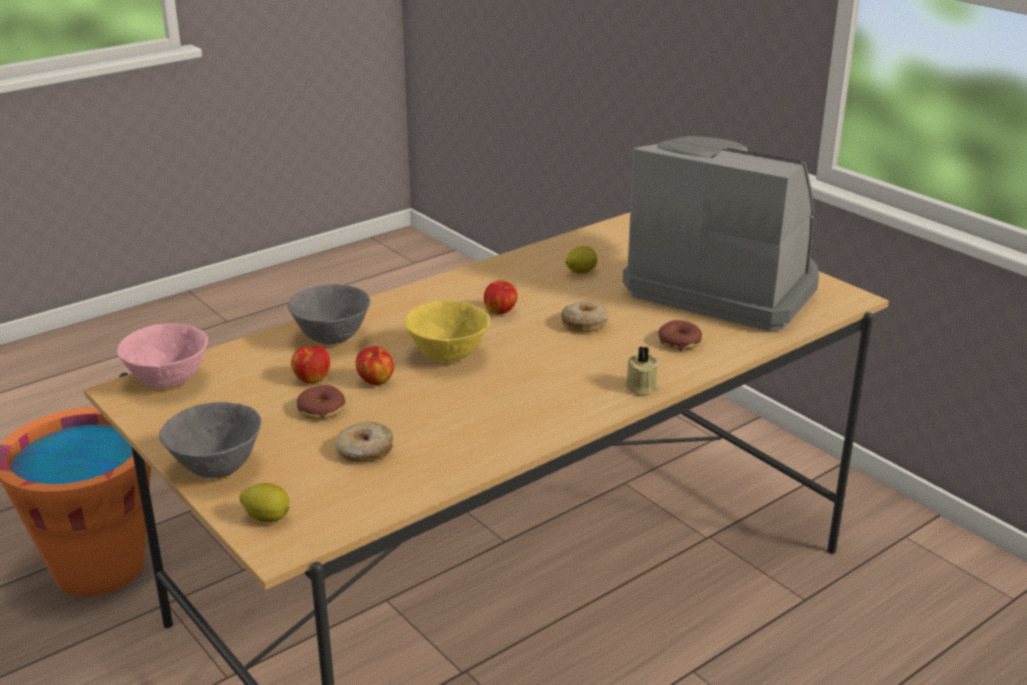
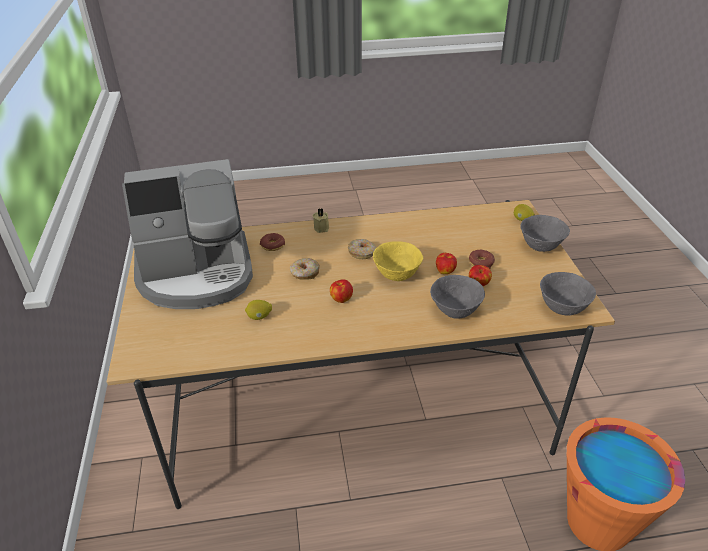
camera: 150 degrees left, 10 degrees up
pink bowl [117,323,208,388] -> grey bowl [540,272,596,316]
donut [335,421,393,462] -> donut moved to [348,239,376,259]
coffee machine [623,136,819,331] -> coffee machine turned 75 degrees counterclockwise [122,159,253,309]

